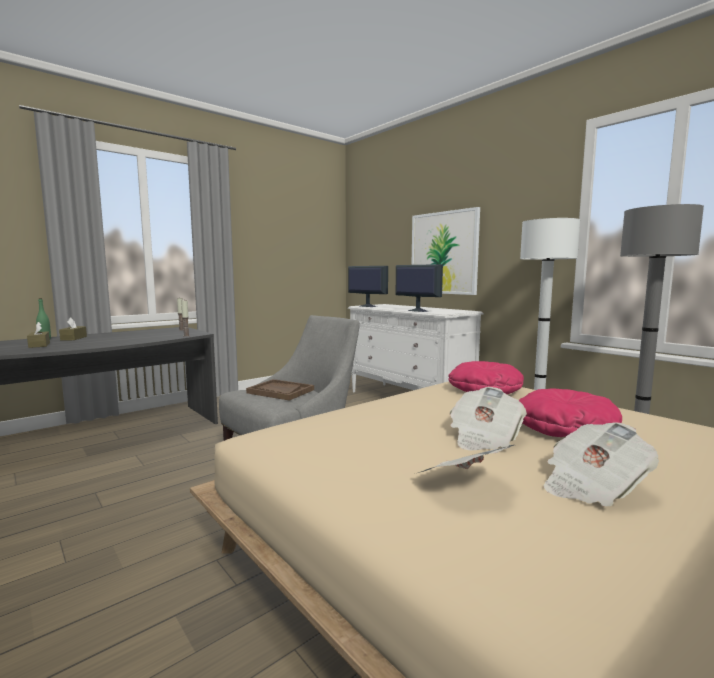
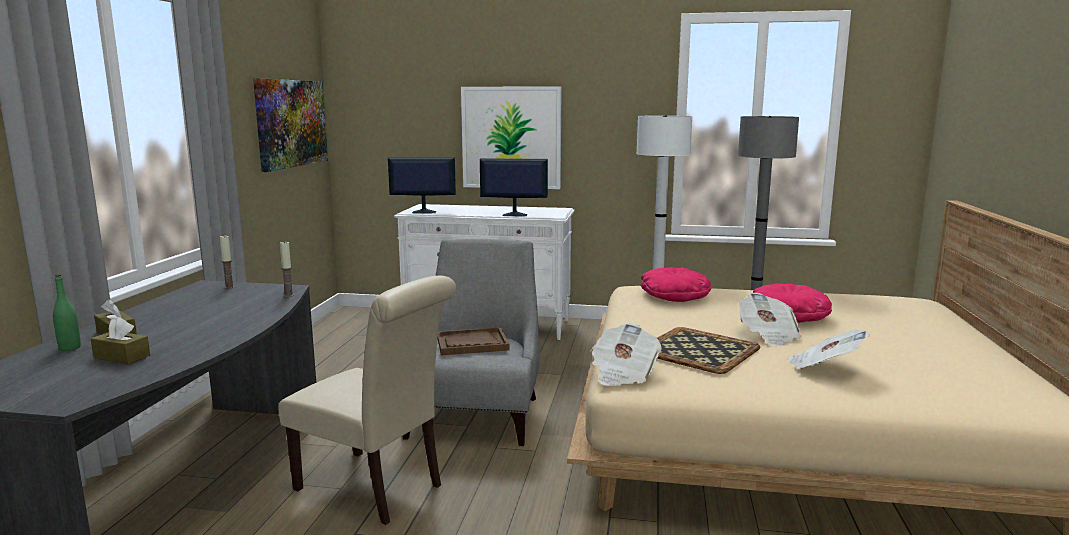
camera: 40 degrees left, 5 degrees up
newspaper [544,422,659,507] -> newspaper moved to [591,323,662,386]
none -> picture [253,78,328,172]
none -> beige chair [278,276,456,525]
none -> tray [657,327,760,374]

